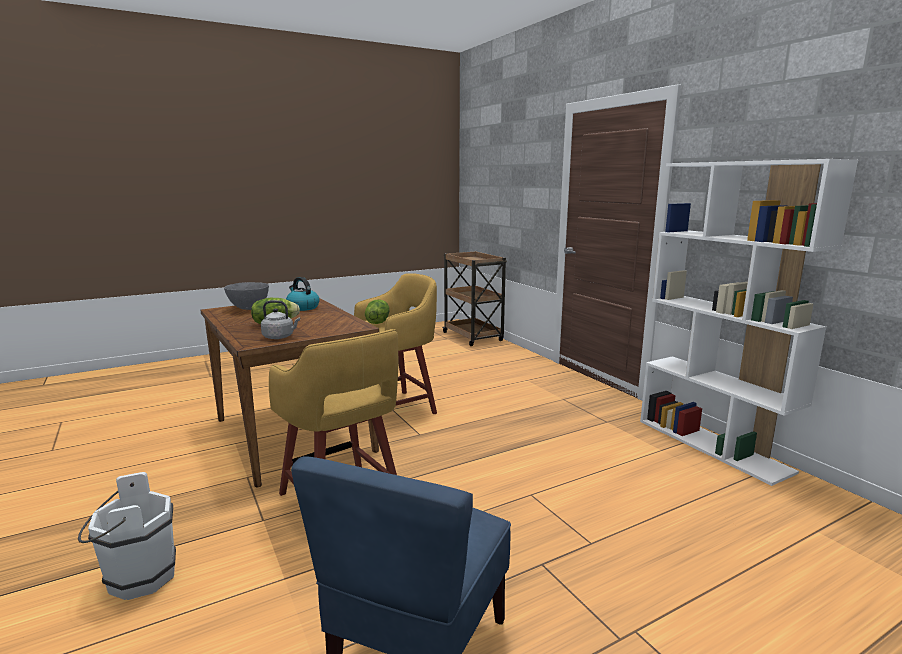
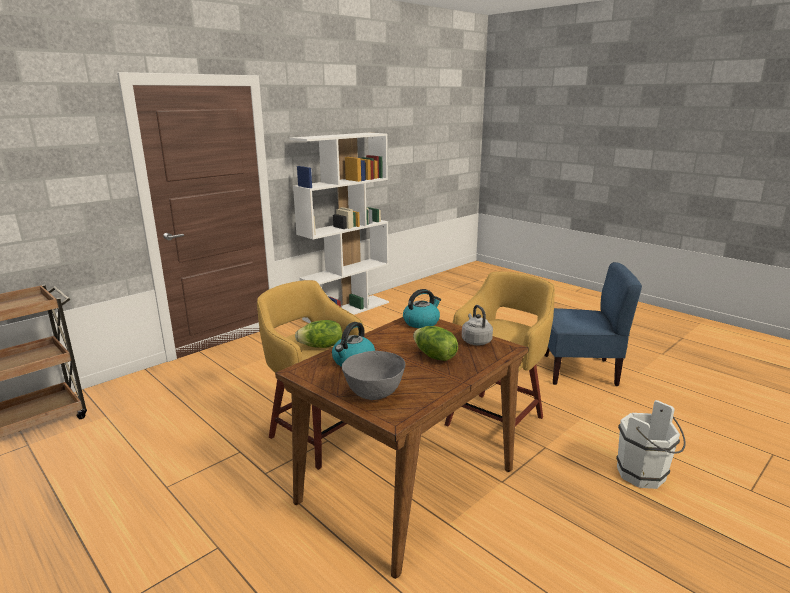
camera: 105 degrees left, 5 degrees up
none -> kettle [403,289,441,328]

